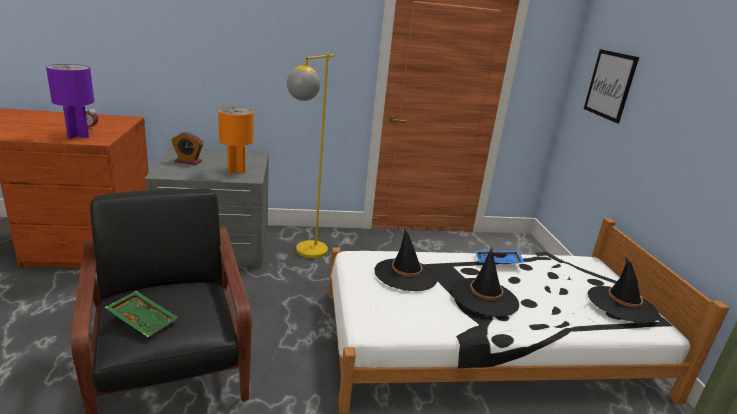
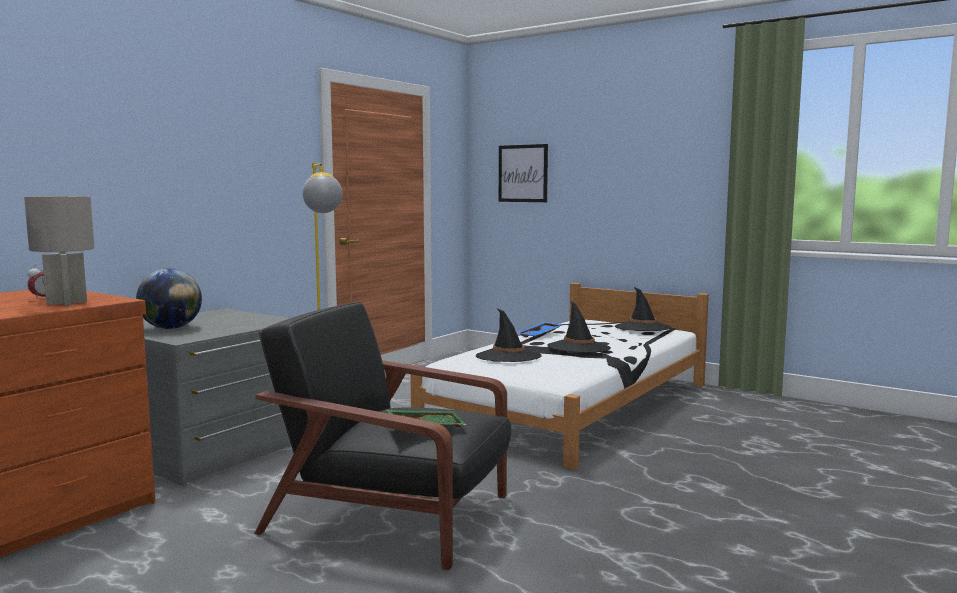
camera: 45 degrees left, 15 degrees down
purple table lamp [46,64,94,139] -> grey table lamp [24,196,95,306]
alarm clock [171,132,203,165] -> globe [136,268,202,329]
orange table lamp [218,107,253,174] -> none

